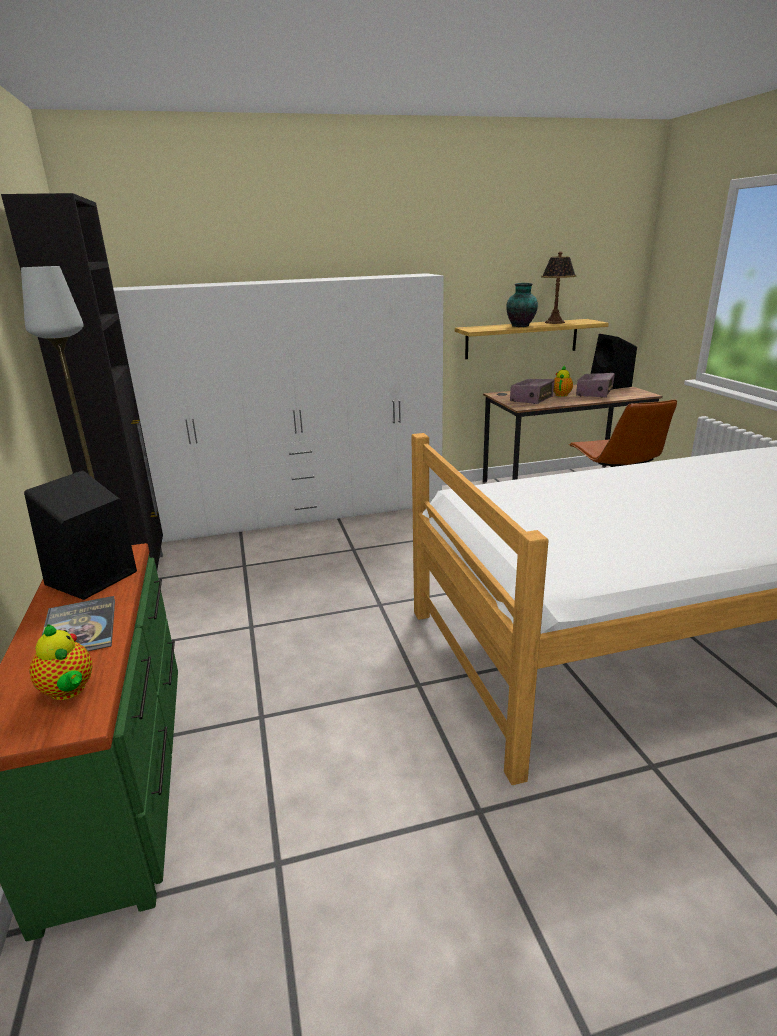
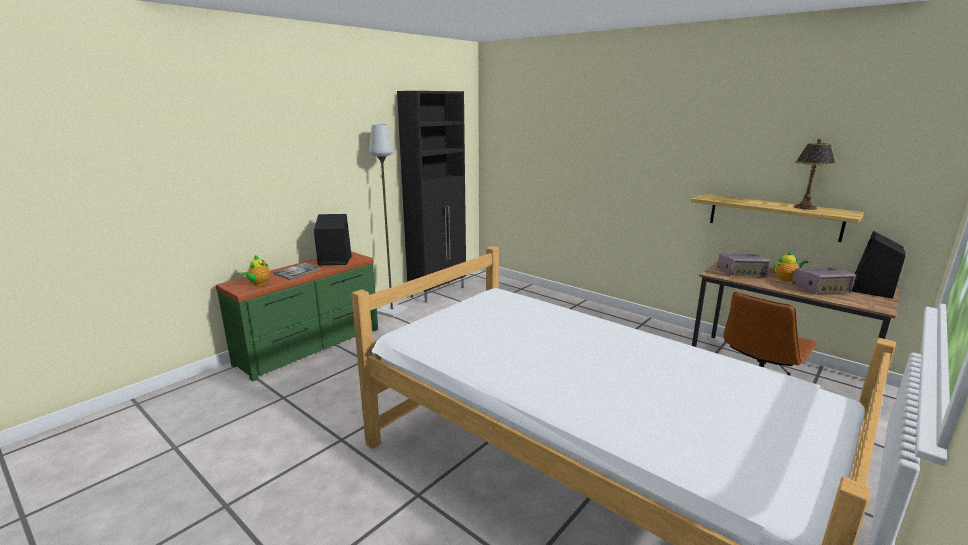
camera: 55 degrees right, 5 degrees down
white wardrobe [113,273,444,542] -> none
vase [506,283,538,327] -> none

